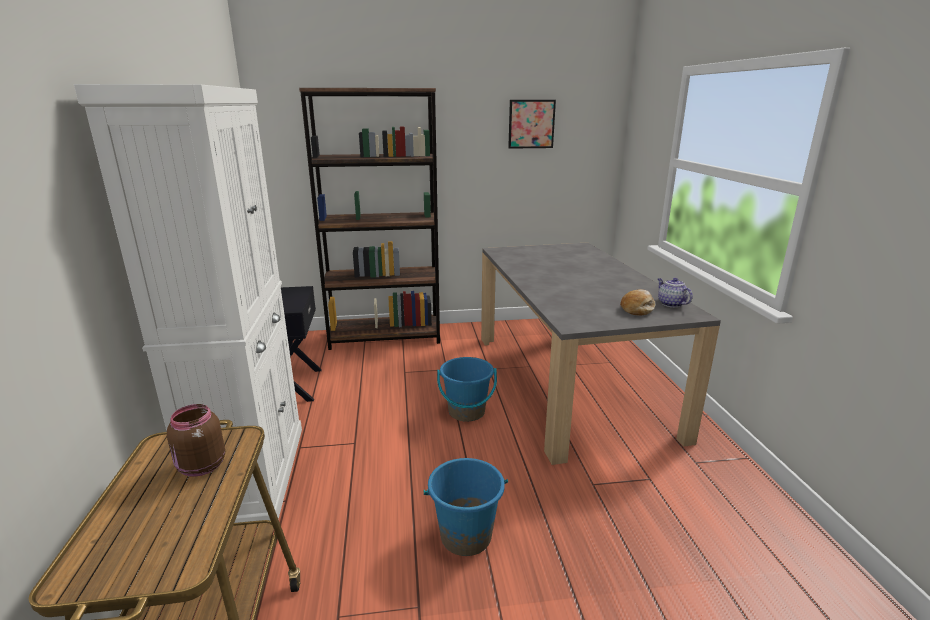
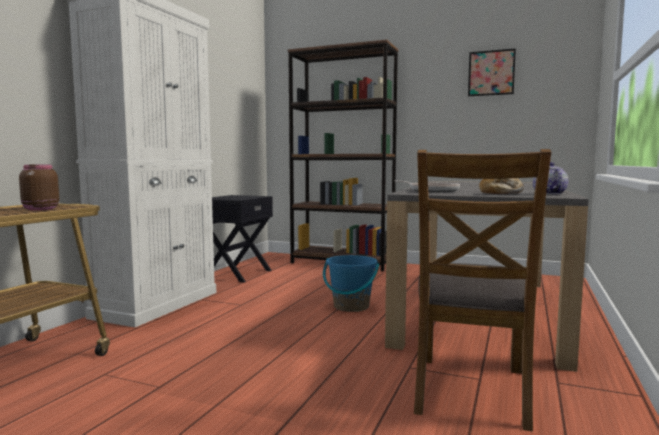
camera: 30 degrees right, 15 degrees down
blue bucket [424,458,508,556] -> none
none -> frying pan [395,181,460,192]
none -> brown chair [414,149,551,431]

